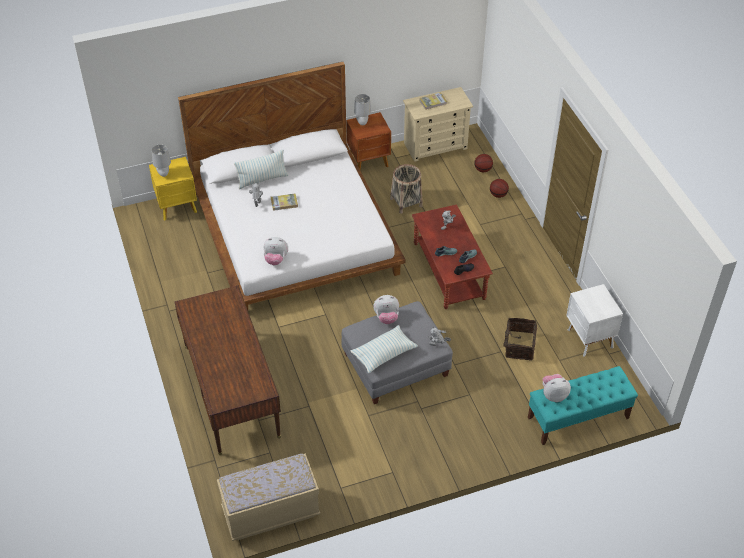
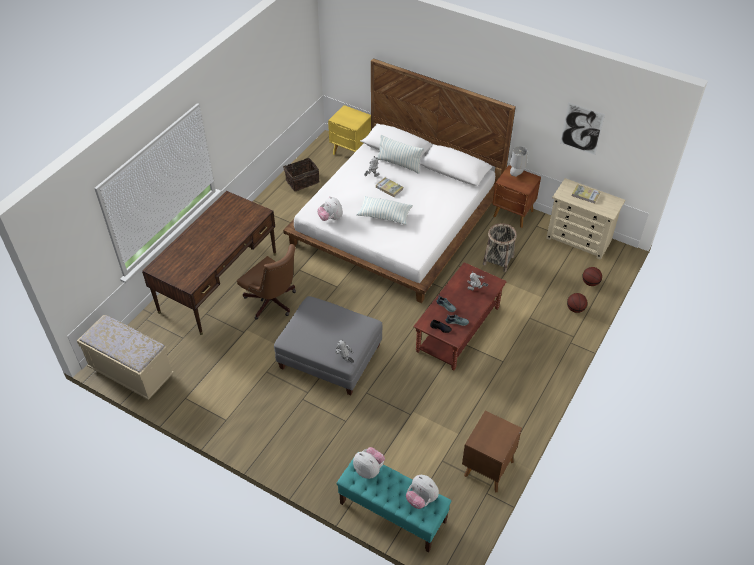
camera: 50 degrees right, 0 degrees up
grey table lamp [152,144,171,177] -> none
pillow [350,325,418,373] -> pillow moved to [356,196,413,225]
plush toy [373,295,399,324] -> plush toy moved to [406,475,439,509]
basket [498,318,537,360] -> basket moved to [283,158,319,191]
white nightstand [566,284,623,357] -> brown nightstand [462,411,522,493]
none -> brown office chair [237,244,296,320]
none -> picture [560,102,605,155]

